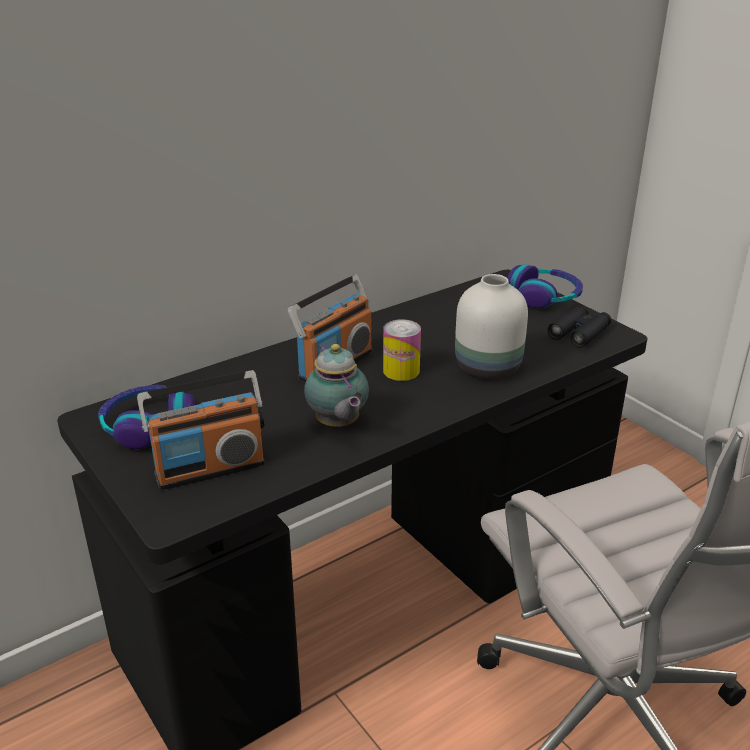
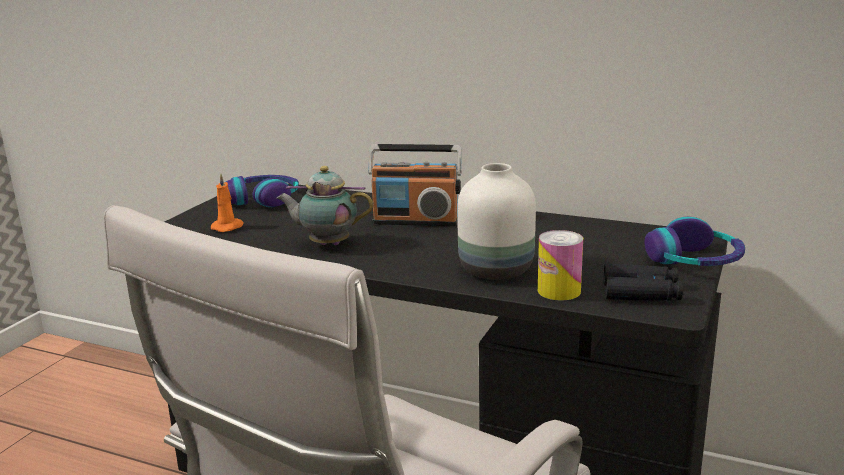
camera: 60 degrees right, 10 degrees down
radio [137,370,265,490] -> orange candle [211,173,243,232]
teapot [304,344,369,427] -> teapot turned 60 degrees clockwise [277,166,374,245]
can [383,319,421,381] -> can moved to [538,230,583,301]

